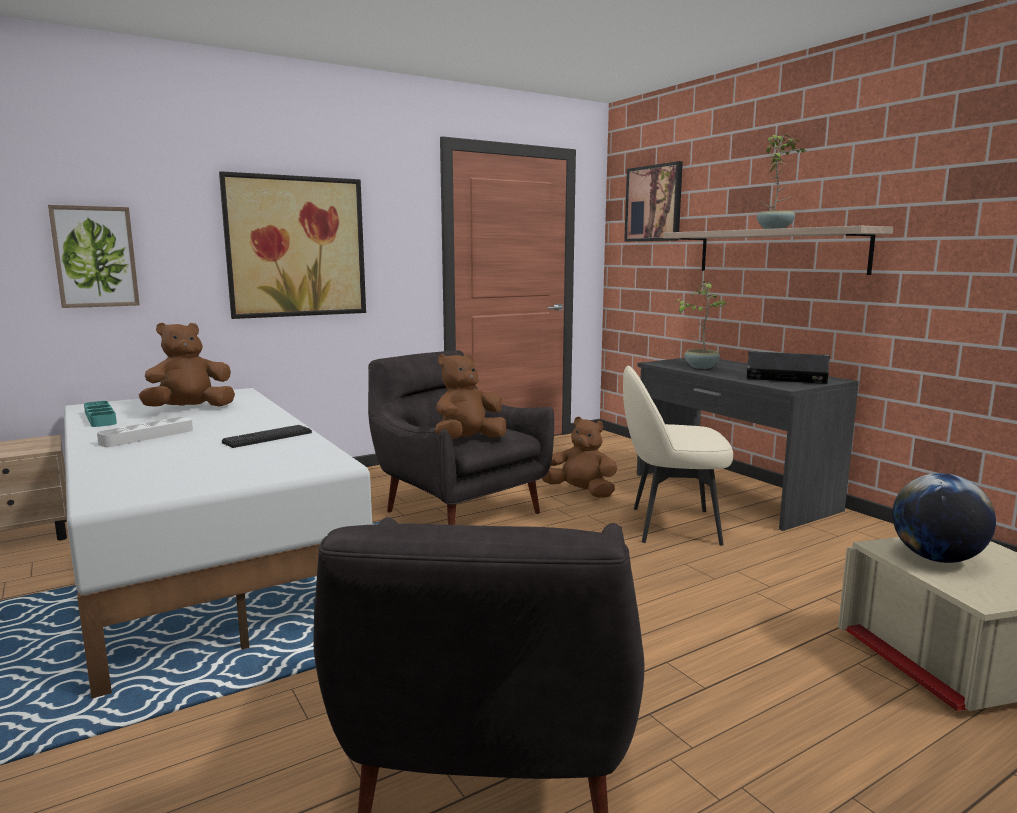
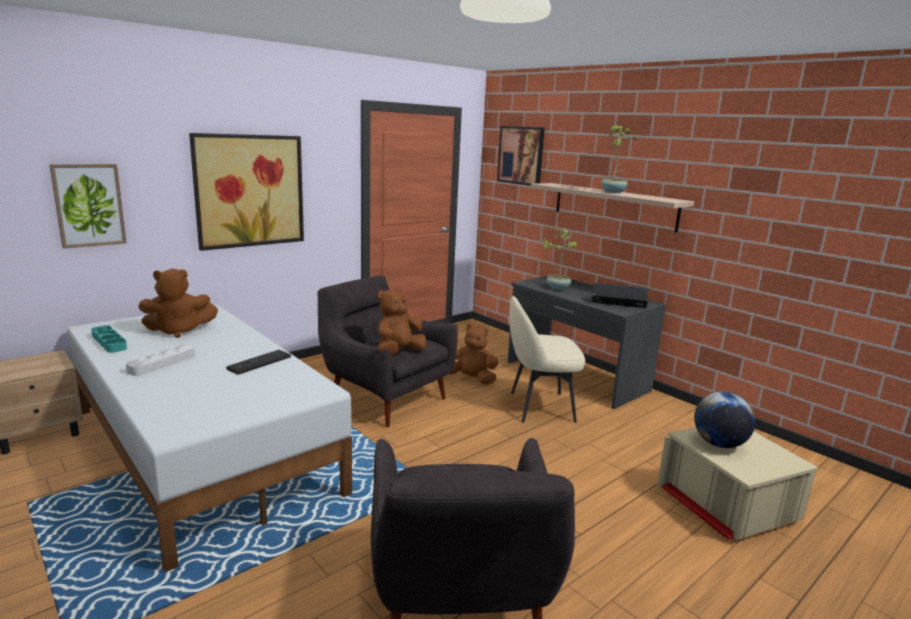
camera: 10 degrees left, 5 degrees up
brown plush toy [139,322,235,407] -> brown plush toy turned 150 degrees counterclockwise [138,269,218,338]

